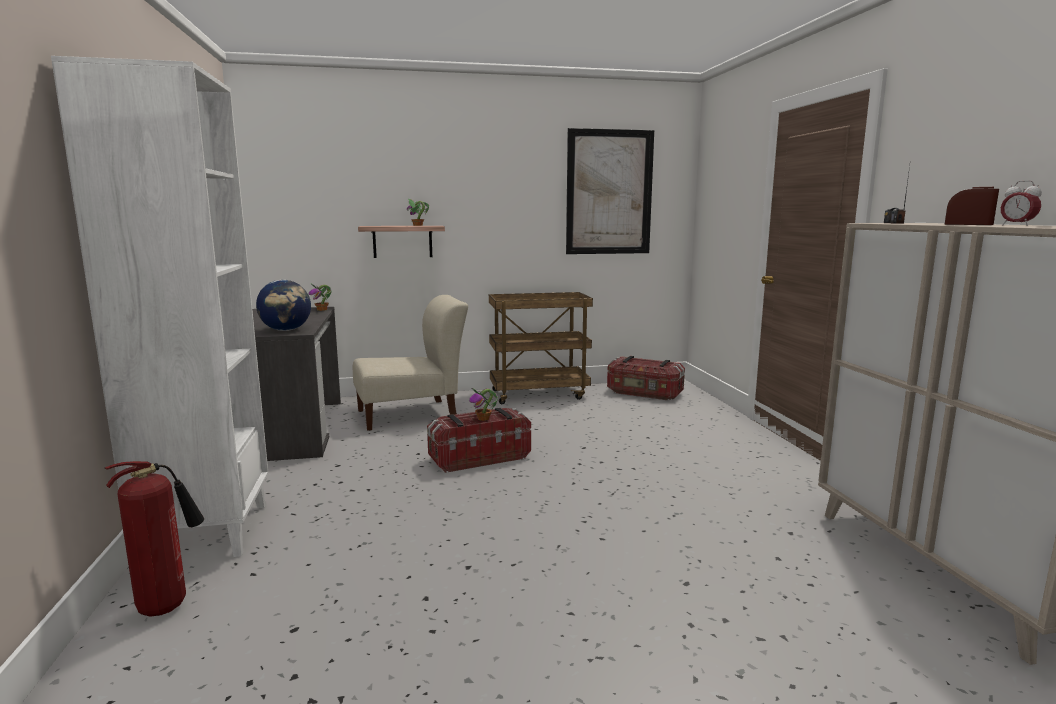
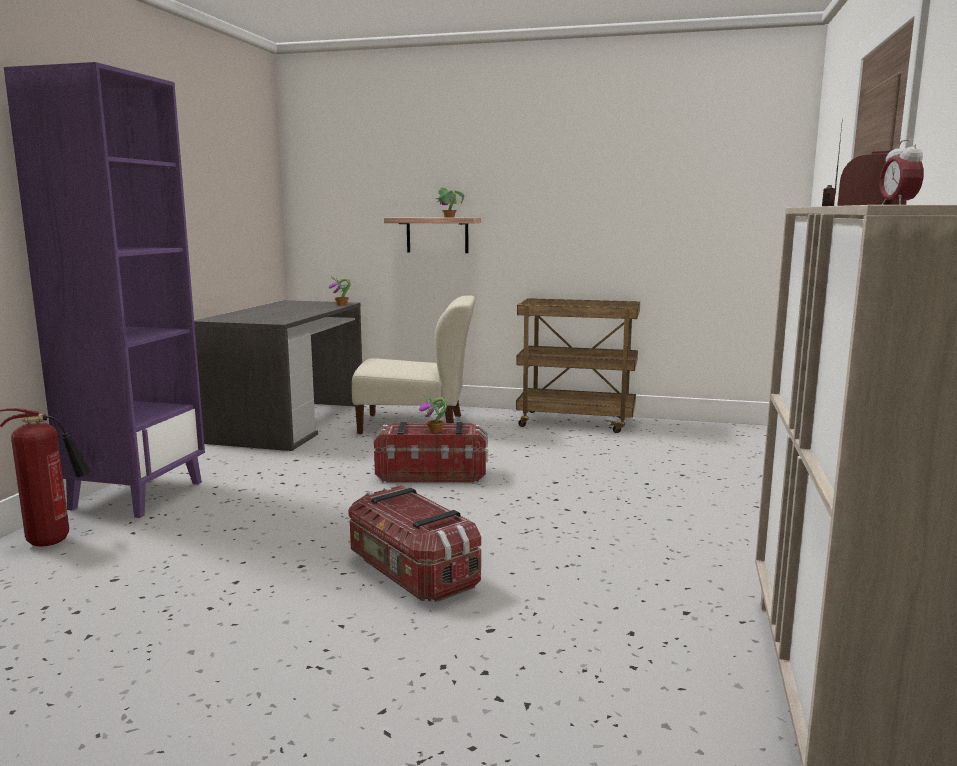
camera: 25 degrees right, 0 degrees up
white bookcase [51,56,269,557] -> purple bookcase [4,62,205,518]
globe [256,280,311,331] -> none
picture [566,128,654,254] -> none
storage box [607,356,685,400] -> storage box moved to [348,485,481,602]

